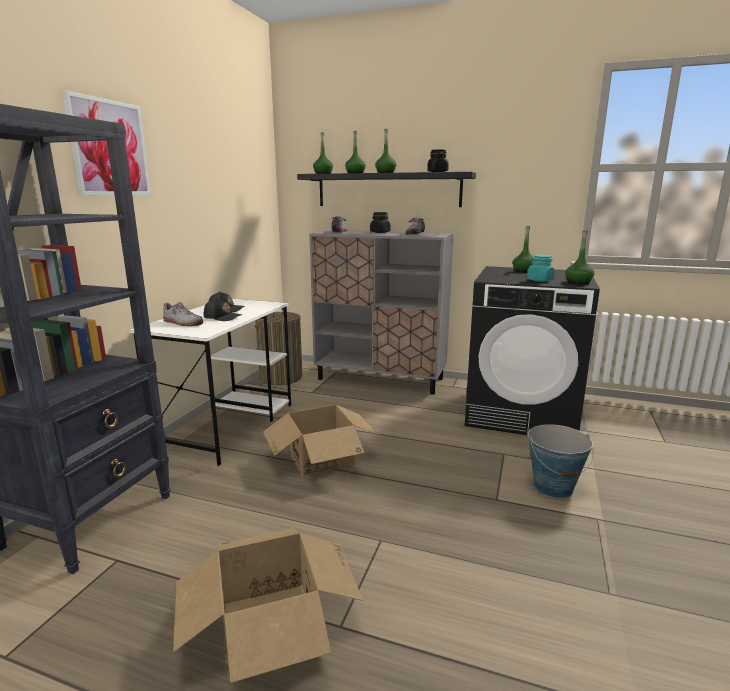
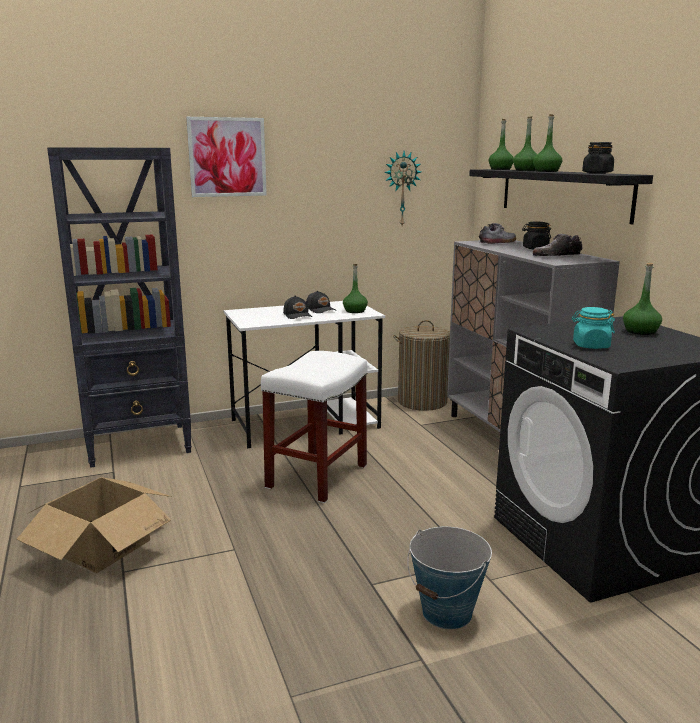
camera: 50 degrees right, 0 degrees up
shoe [163,302,203,326] -> none
cardboard box [263,405,379,475] -> white stool [261,351,368,503]
green bottle [565,231,594,284] -> green bottle moved to [343,264,368,313]
none -> wall clock [384,151,421,226]

